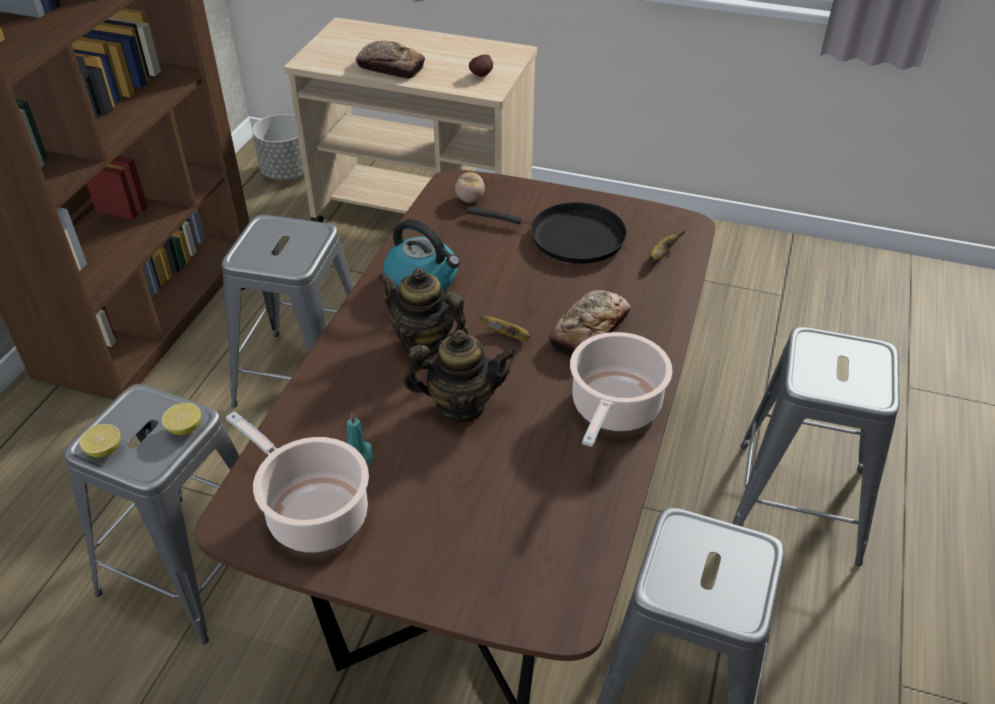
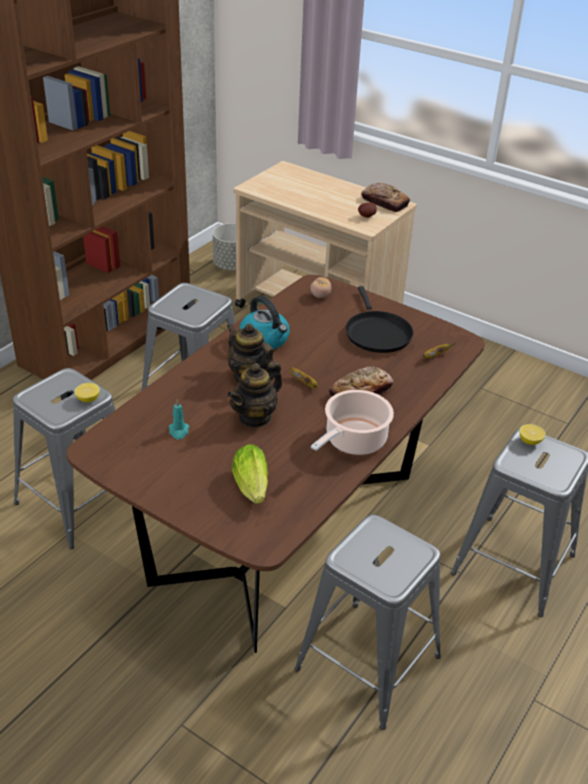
camera: 15 degrees right, 5 degrees down
lemon [79,424,121,457] -> lemon moved to [520,424,545,445]
cooking pot [226,411,369,553] -> none
bread [356,41,425,79] -> bread moved to [361,183,410,212]
teapot [403,330,516,422] -> teapot turned 120 degrees clockwise [227,361,282,428]
black frying pan [466,202,627,264] -> black frying pan turned 45 degrees clockwise [345,286,413,353]
none -> lettuce [232,444,268,504]

